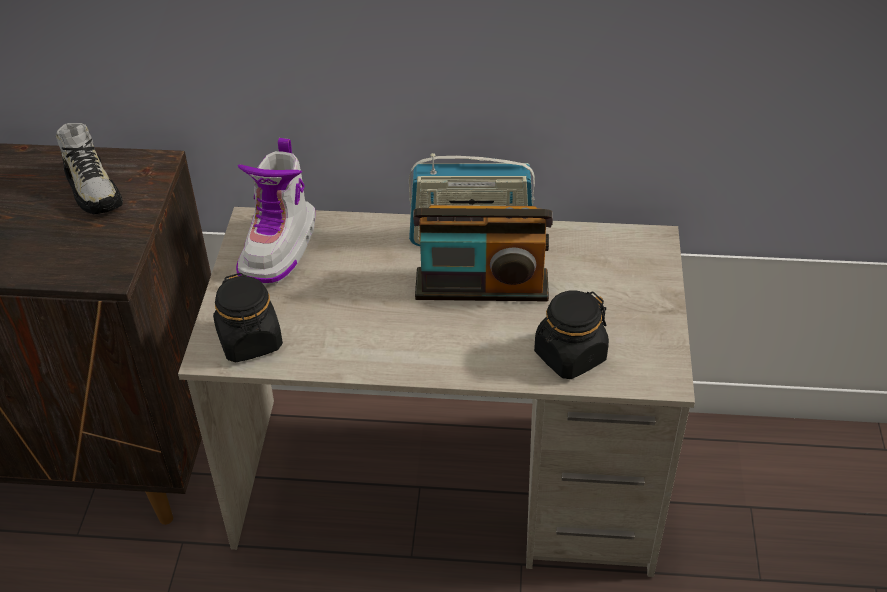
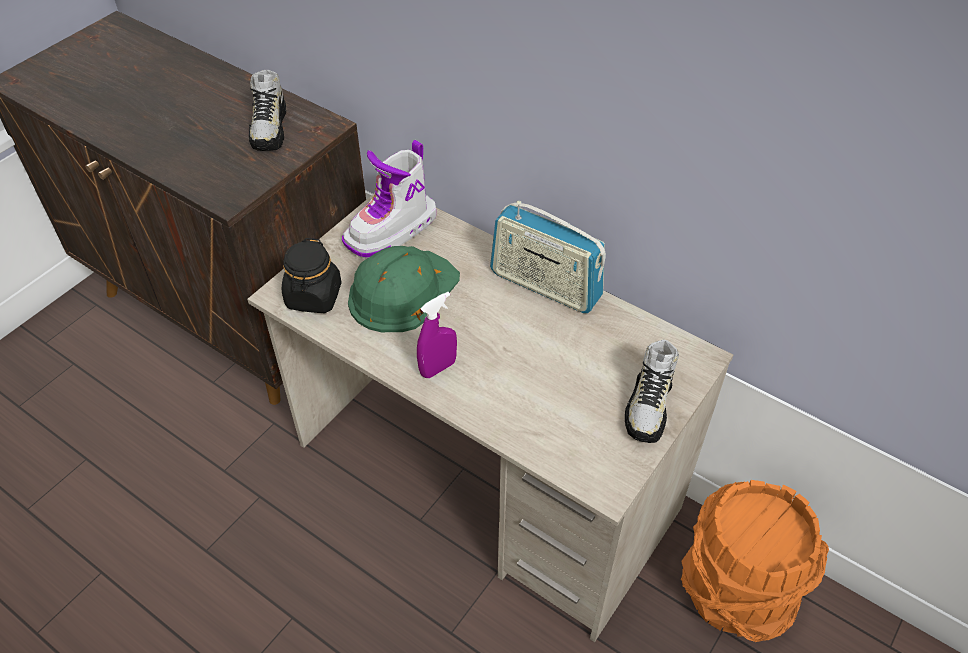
camera: 30 degrees right, 5 degrees up
radio [413,205,553,301] -> none
black jar [534,291,609,379] -> none
none -> green hard hat [348,246,460,332]
none -> purple spray bottle [417,292,457,378]
none -> shoe [625,339,679,443]
none -> orange bucket [681,480,829,642]

